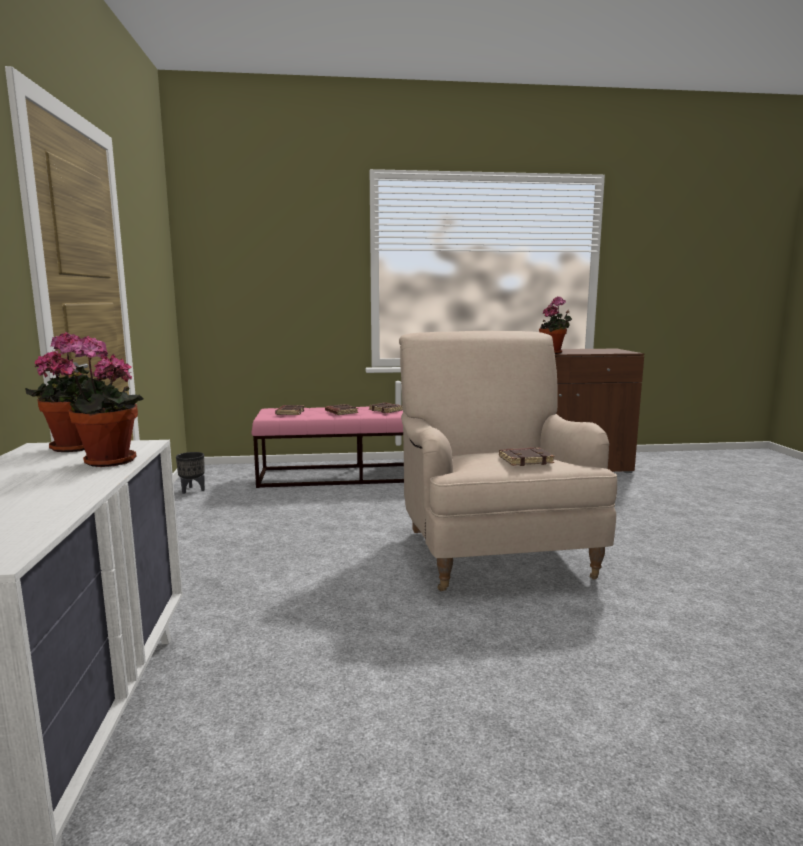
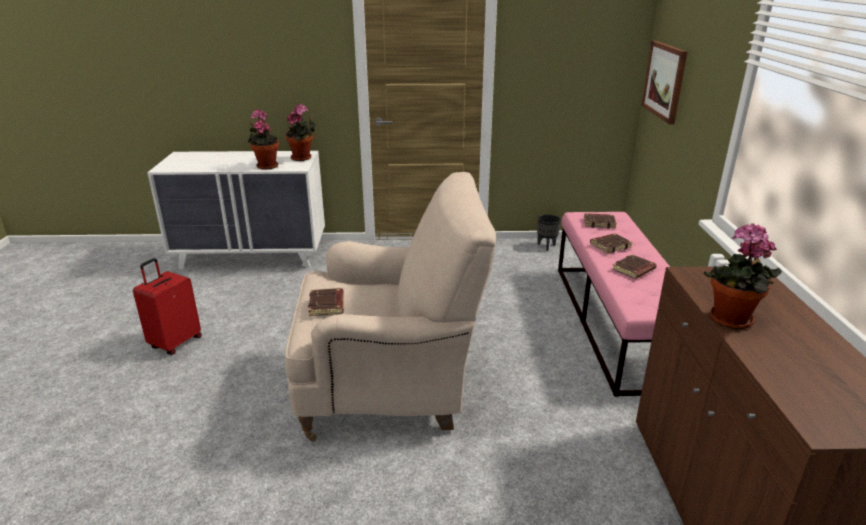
camera: 95 degrees right, 15 degrees up
none -> red suitcase [133,258,202,355]
none -> picture [641,41,687,125]

